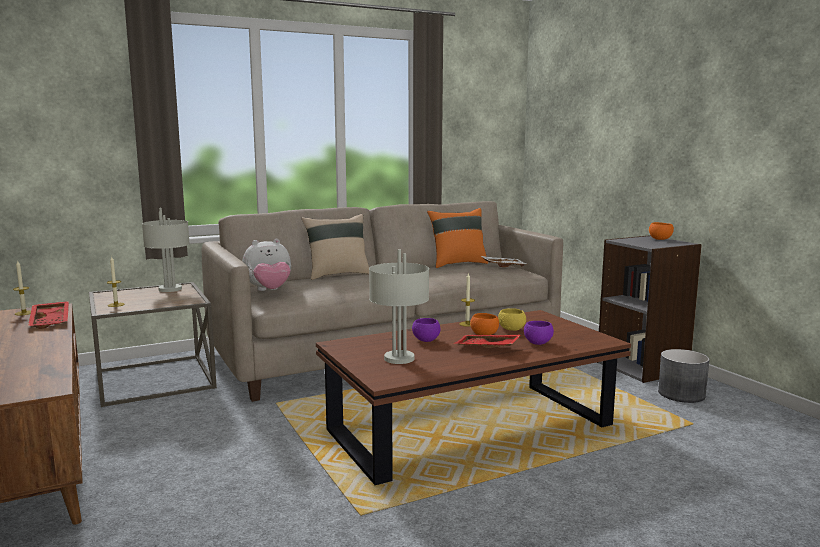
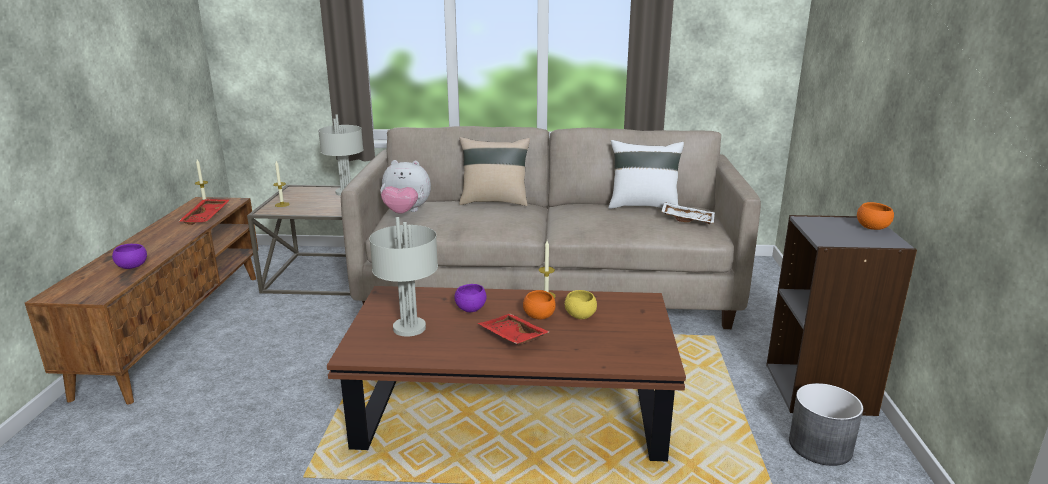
camera: 30 degrees right, 10 degrees up
orange pillow [427,208,488,268] -> white pillow [608,140,684,209]
purple bowl [524,321,554,345] -> purple bowl moved to [112,244,147,269]

